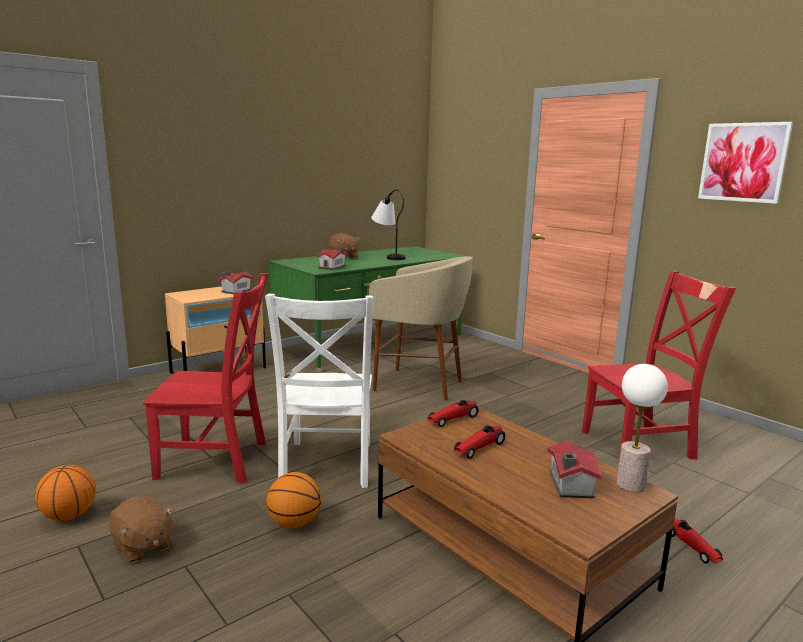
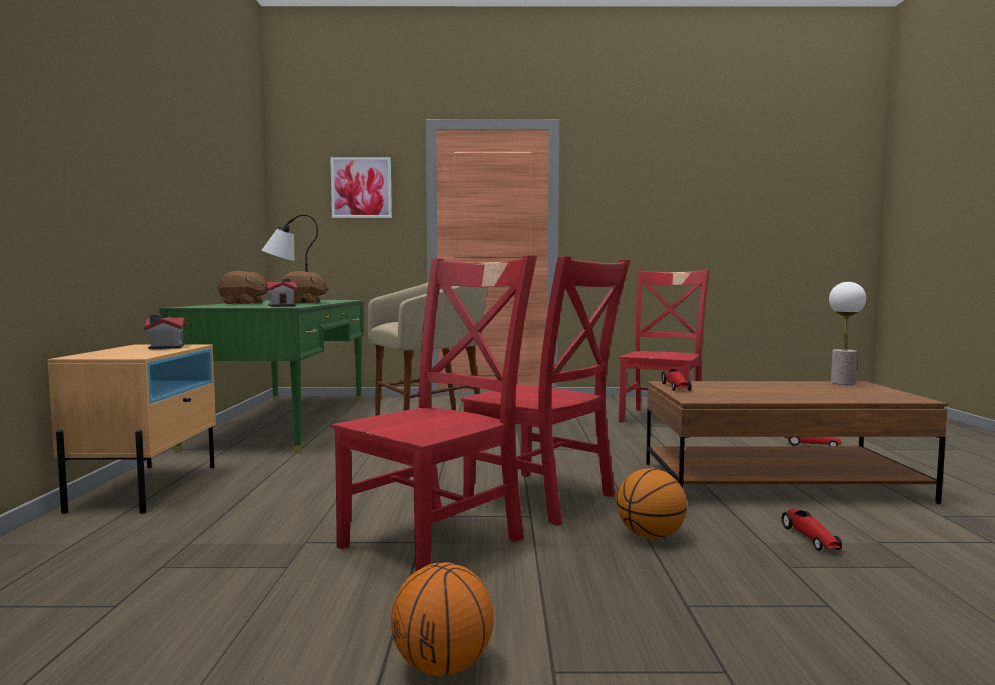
camera: 50 degrees left, 10 degrees down
brown plush toy [109,496,175,563] -> brown plush toy moved to [281,271,329,304]
white chair [265,294,374,488] -> red chair [461,256,631,526]
toy car [454,425,505,459] -> toy car moved to [782,508,842,551]
toy house [547,440,602,498] -> none
picture [698,122,793,204] -> picture moved to [330,157,392,218]

